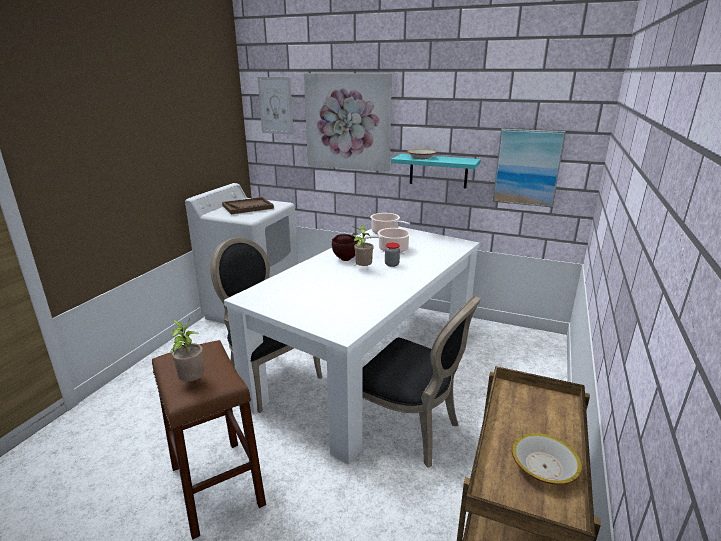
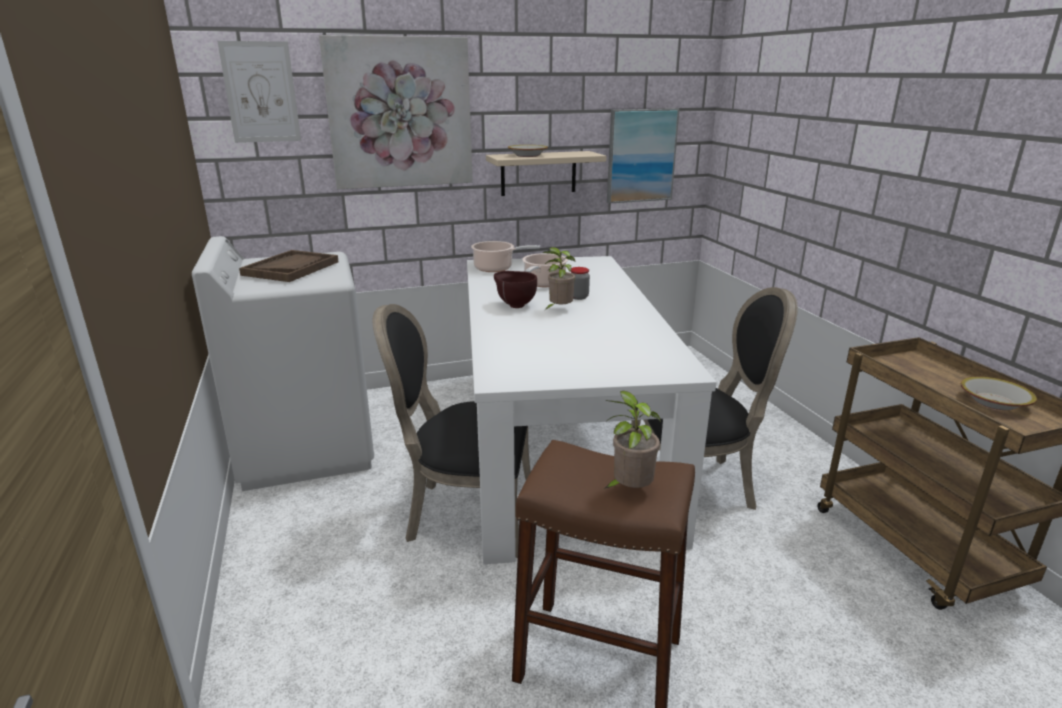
camera: 40 degrees left, 0 degrees up
turquoise shelf [391,154,481,188] -> beige shelf [486,151,606,196]

